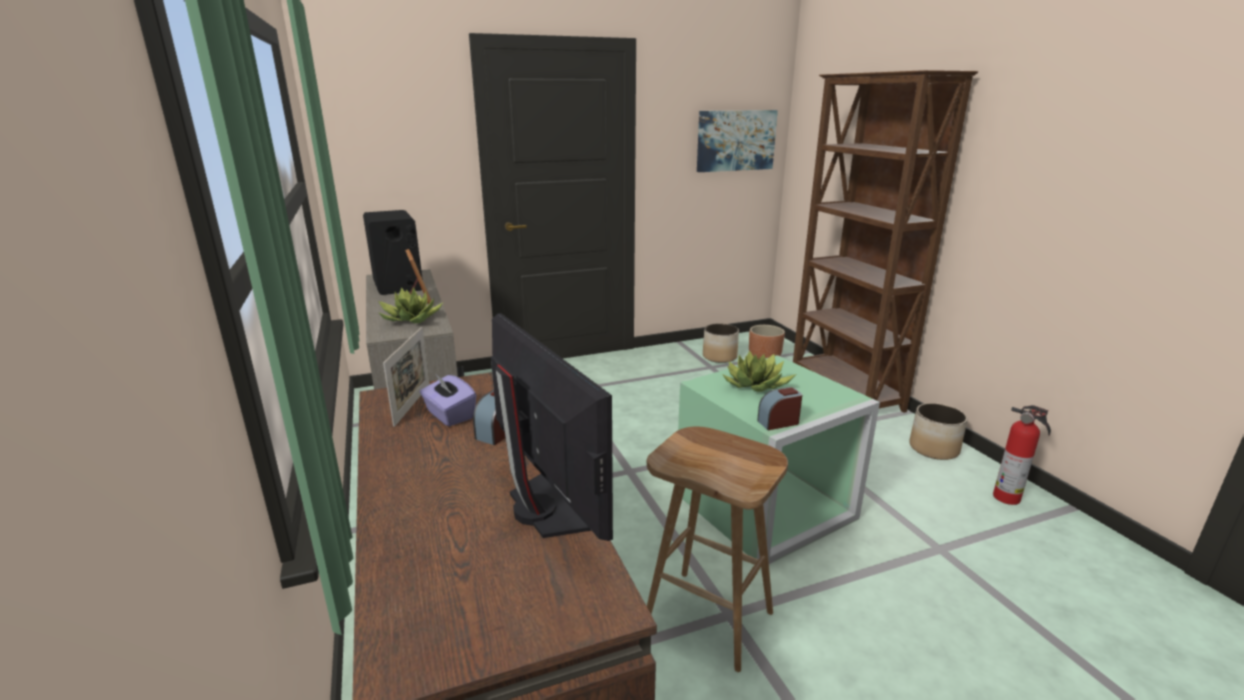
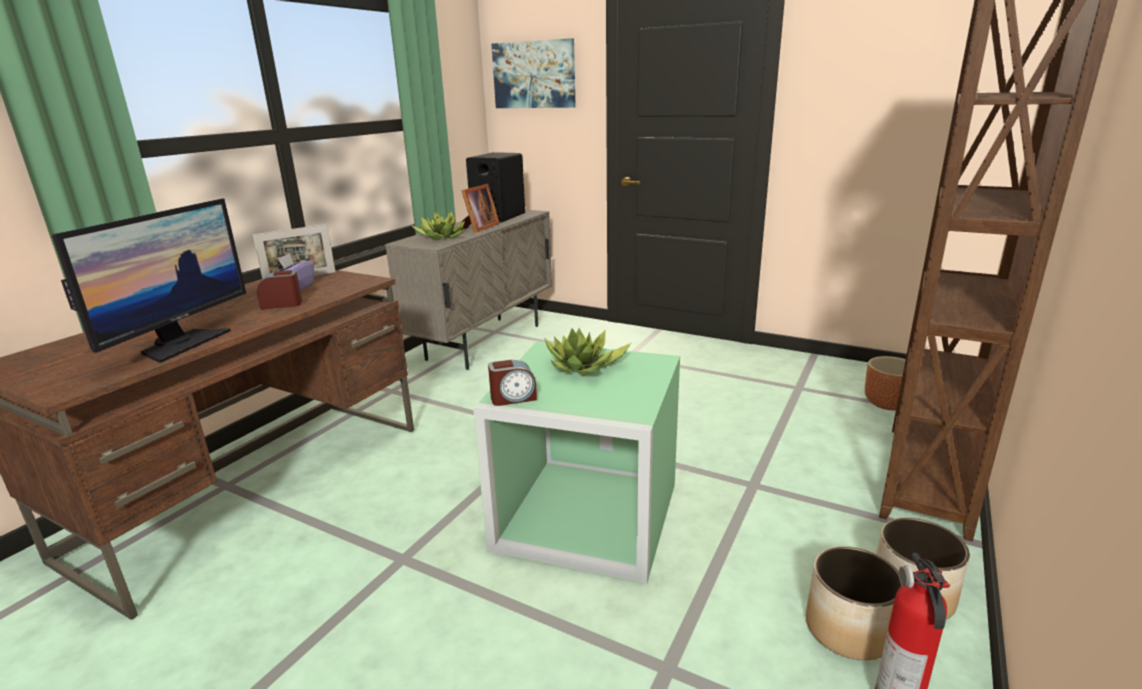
camera: 50 degrees right, 0 degrees up
brown stool [647,426,788,672] -> none
picture [697,110,778,172] -> picture moved to [492,38,576,108]
planter [703,324,739,363] -> planter moved to [806,546,902,661]
alarm clock [757,387,802,430] -> alarm clock turned 135 degrees clockwise [488,359,537,406]

